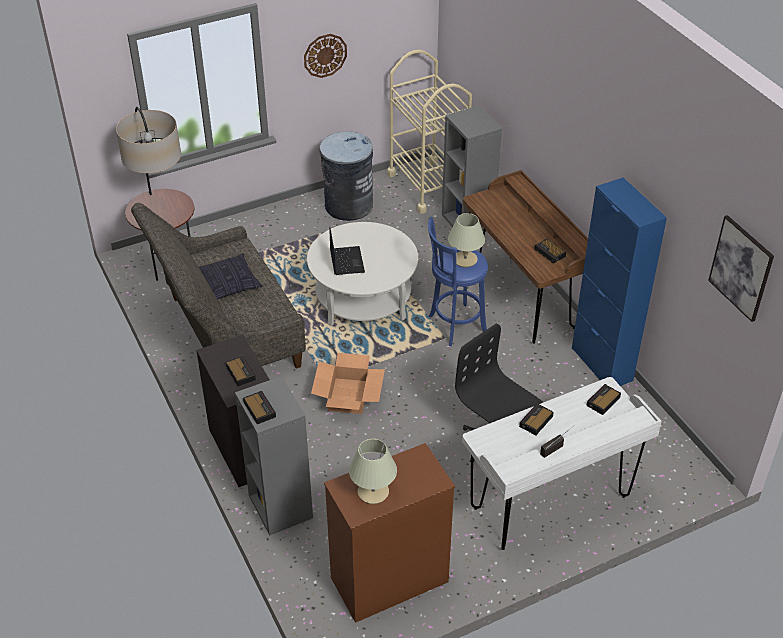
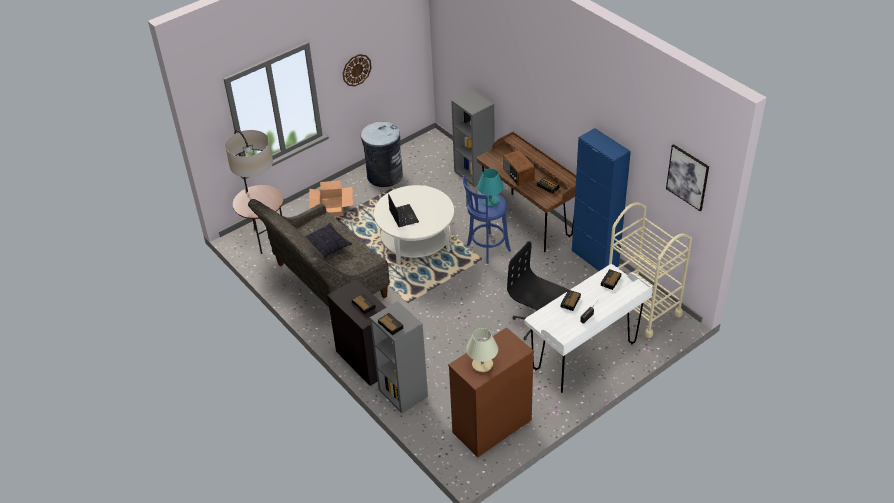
camera: 10 degrees left, 0 degrees up
cardboard box [311,353,385,414] -> cardboard box moved to [309,180,353,217]
beige cart [387,50,472,214] -> beige cart moved to [609,202,692,338]
beige table lamp [448,213,485,267] -> turquoise table lamp [477,169,504,207]
none -> radio [503,150,535,186]

